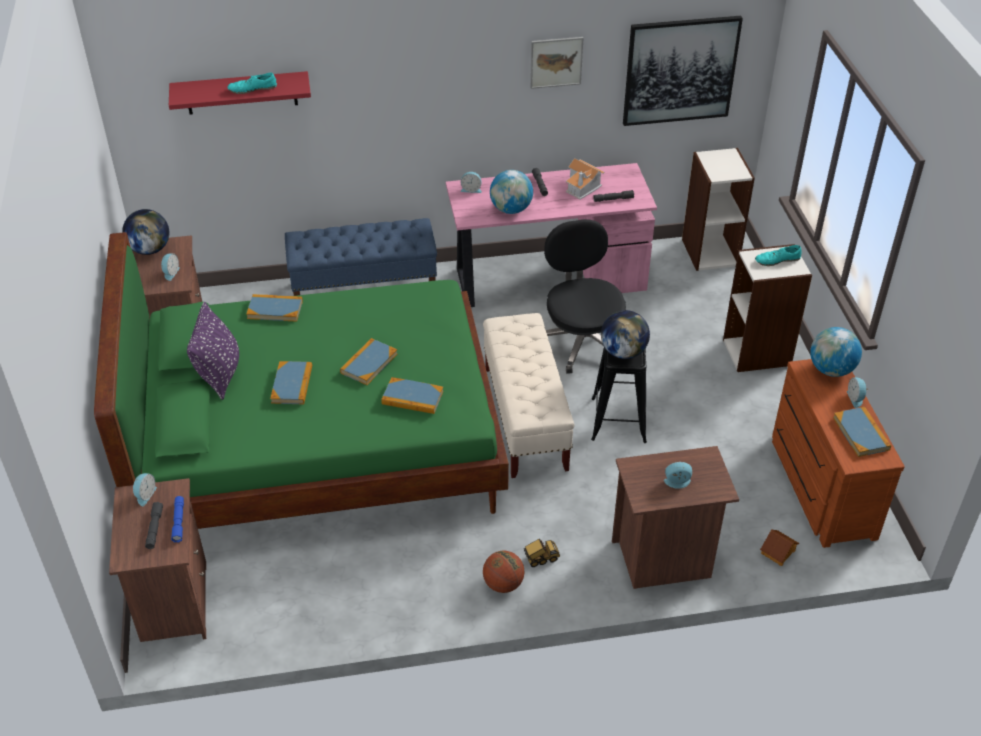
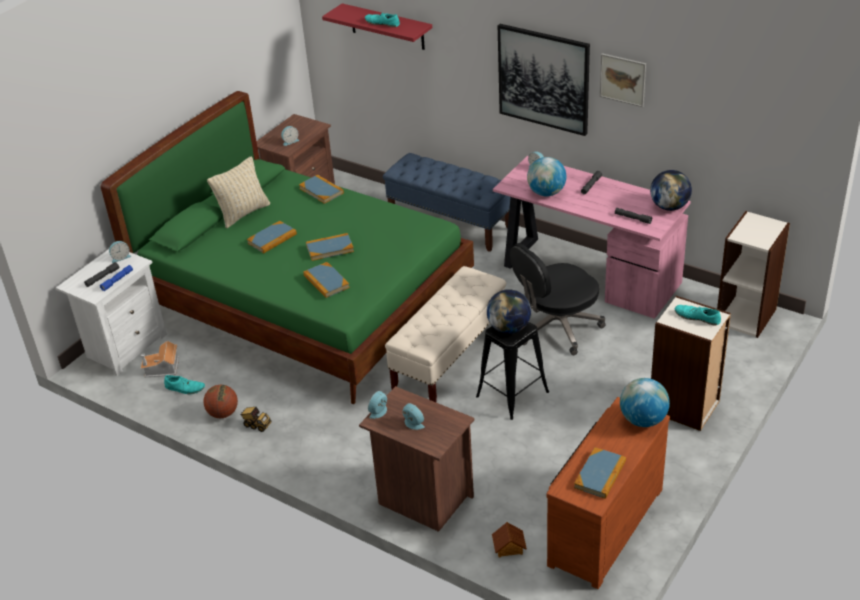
camera: 45 degrees right, 5 degrees down
brown nightstand [109,478,206,642] -> white nightstand [56,249,167,376]
globe [122,209,169,255] -> globe moved to [650,170,692,211]
purple pillow [187,302,239,400] -> beige pillow [207,156,270,228]
basketball [483,551,525,593] -> basketball moved to [203,385,238,418]
toy truck [524,539,560,567] -> toy truck moved to [240,407,271,432]
black office chair [544,219,626,374] -> black office chair turned 150 degrees counterclockwise [510,243,606,355]
toy house [566,158,605,199] -> toy house moved to [140,341,179,377]
picture [623,16,743,126] -> picture moved to [498,24,590,136]
alarm clock [847,378,868,408] -> alarm clock moved to [368,391,387,419]
none -> turquoise shoe [164,375,205,394]

